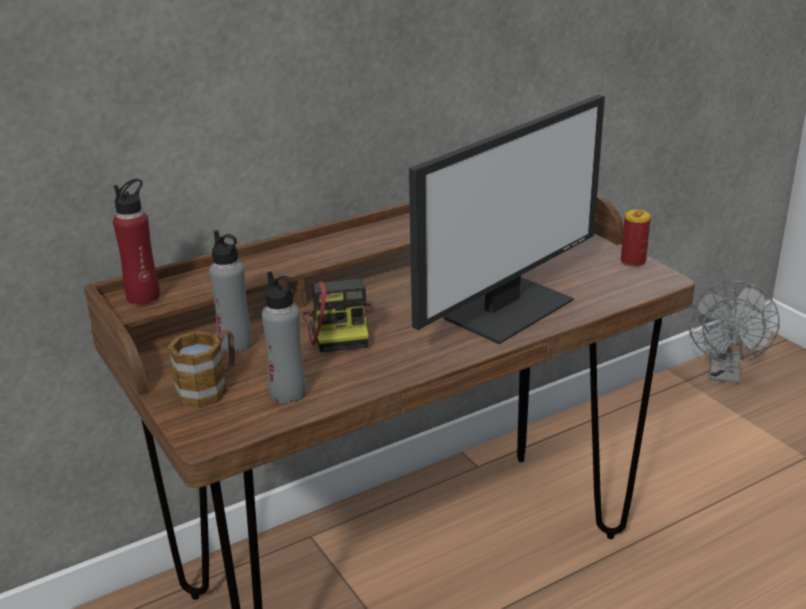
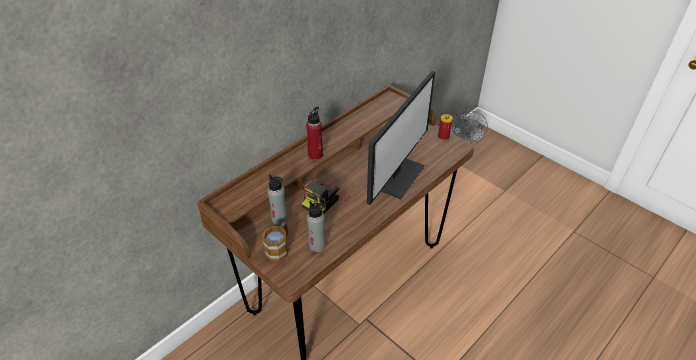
camera: 15 degrees left, 15 degrees up
red bottle [113,179,160,305] -> red bottle moved to [306,107,323,160]
camera [302,279,374,352] -> camera turned 60 degrees clockwise [302,180,350,214]

